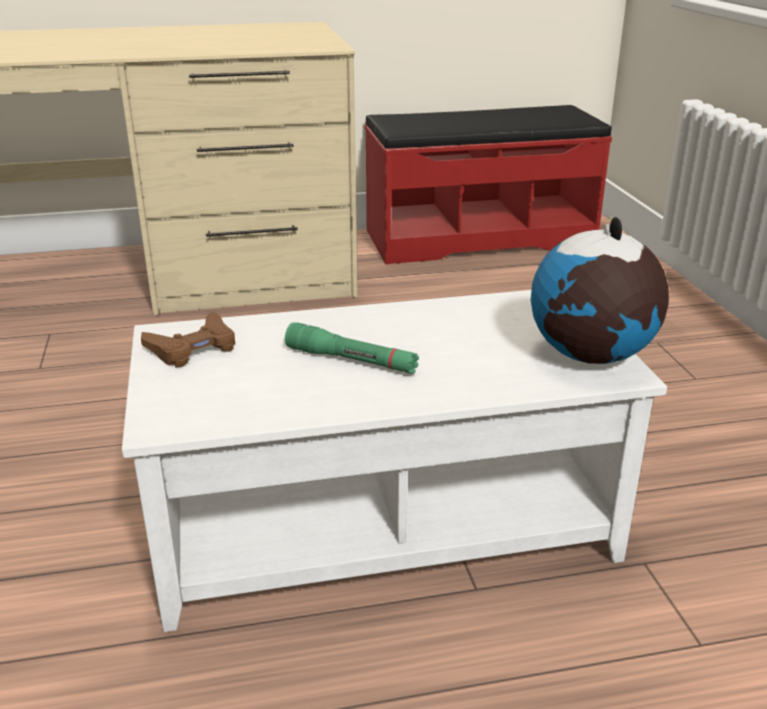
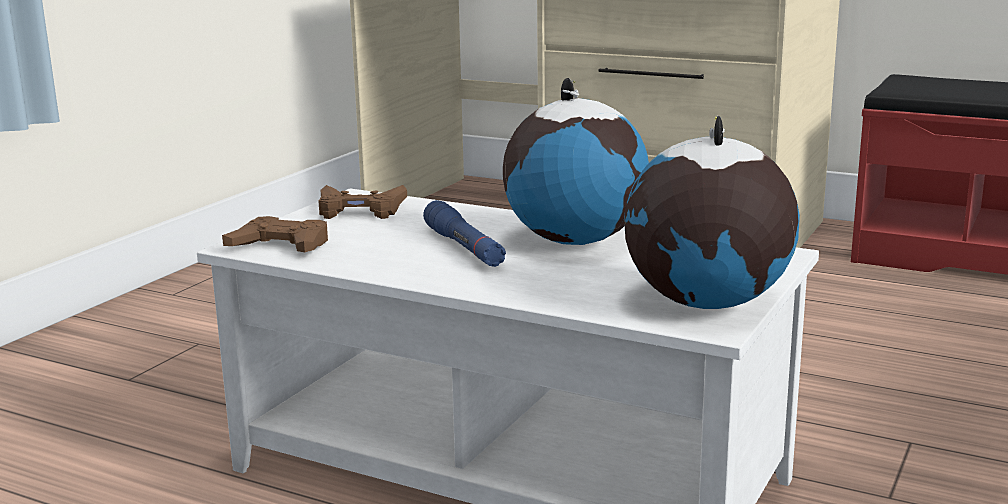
camera: 40 degrees right, 10 degrees down
green flashlight [285,322,419,374] -> blue flashlight [423,200,506,267]
none -> brown game controller [222,216,328,252]
none -> globe [503,78,649,245]

